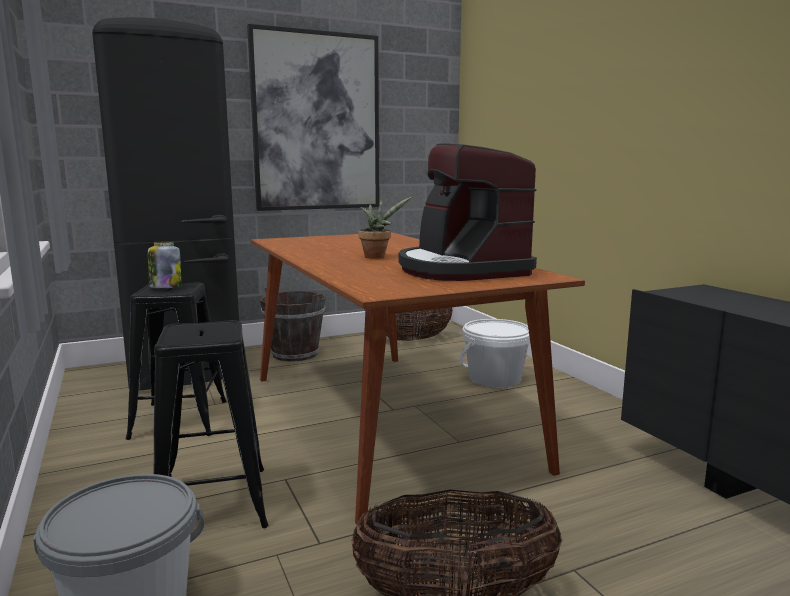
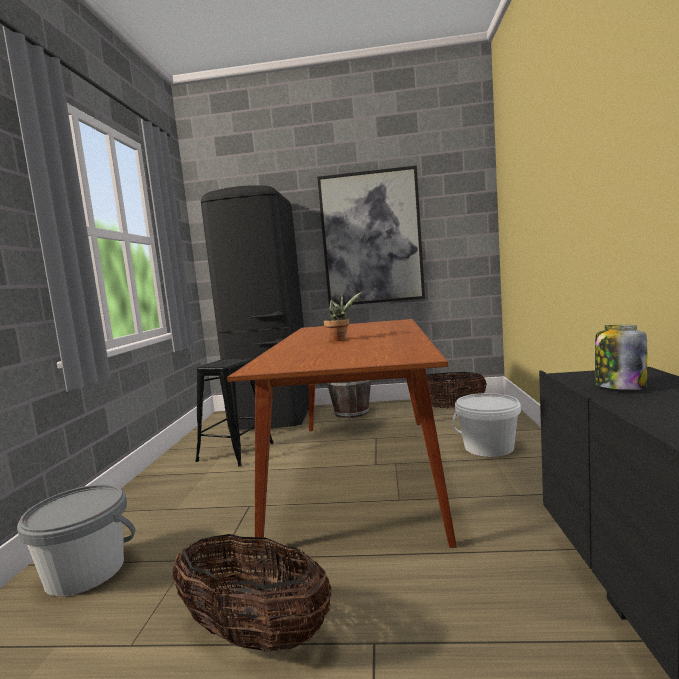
camera: 30 degrees right, 5 degrees down
jar [148,242,181,288] -> jar moved to [595,325,647,390]
black stool [153,320,269,528] -> none
coffee machine [399,143,537,281] -> none

